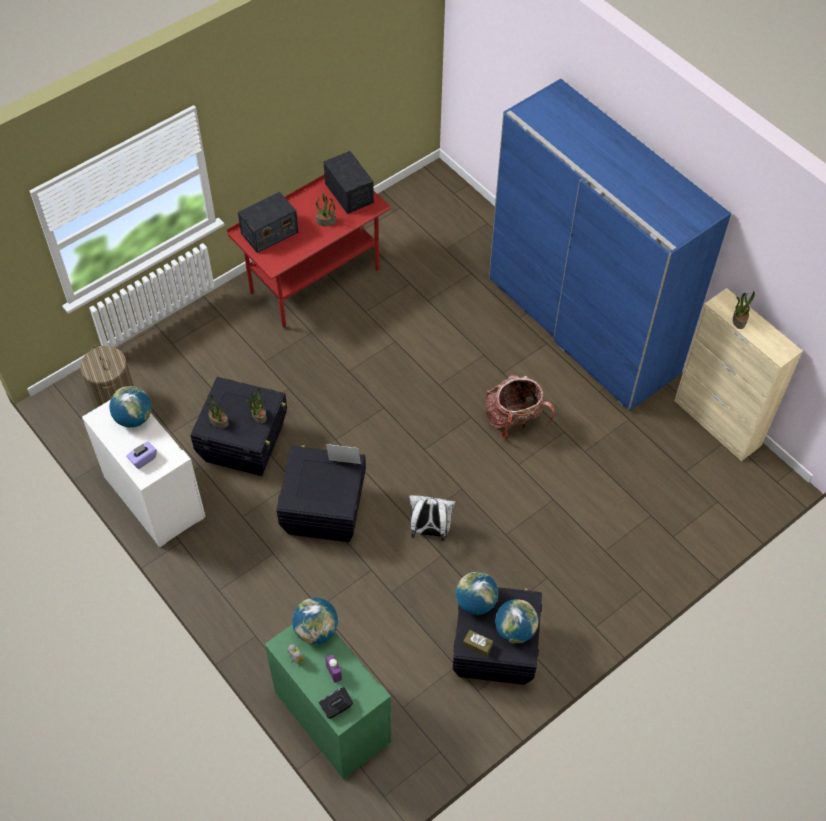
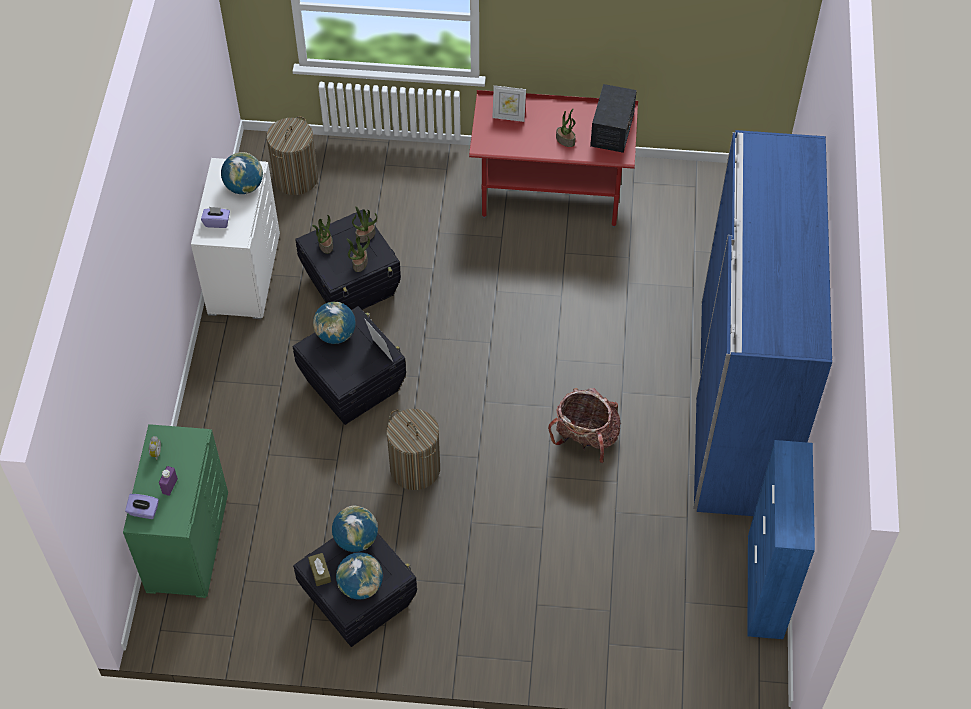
camera: 45 degrees right, 0 degrees up
radio [238,192,298,253] -> picture frame [492,85,526,122]
globe [292,598,338,644] -> globe moved to [313,302,356,344]
black tissue box [319,687,353,719] -> purple tissue box [125,494,159,519]
white backpack [409,495,456,541] -> laundry basket [386,409,440,490]
beige cabinet [674,288,803,461] -> blue cabinet [748,440,815,639]
potted plant [733,291,755,329] -> potted plant moved to [352,206,377,243]

